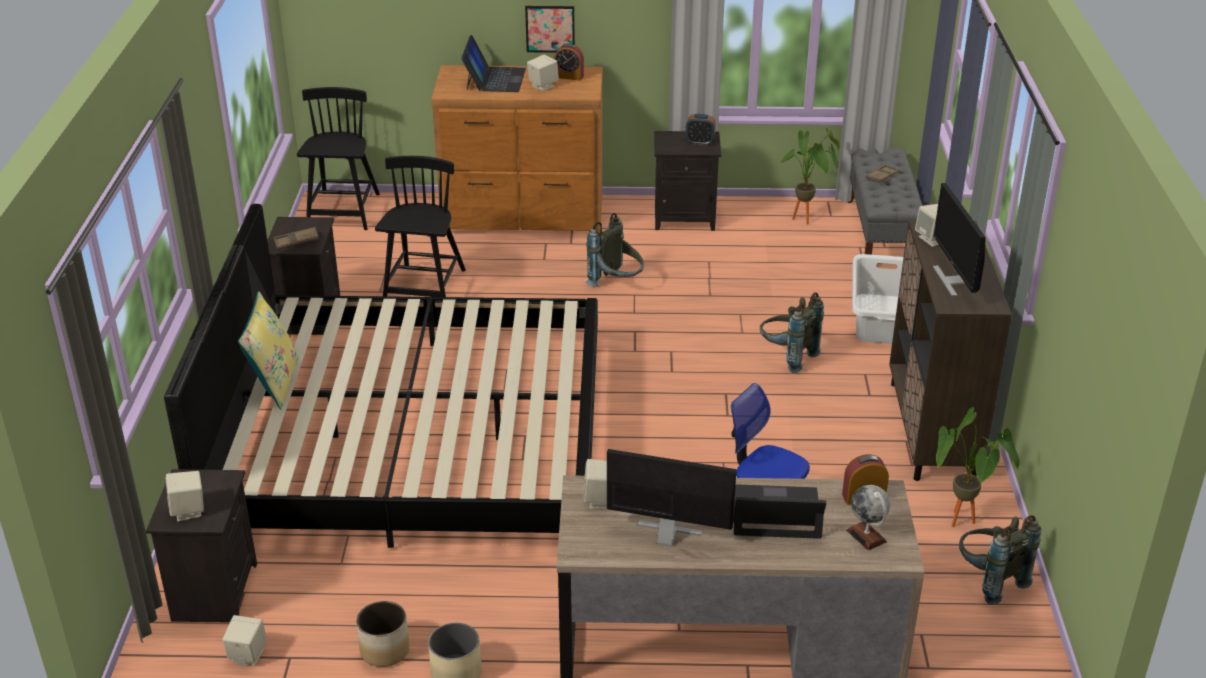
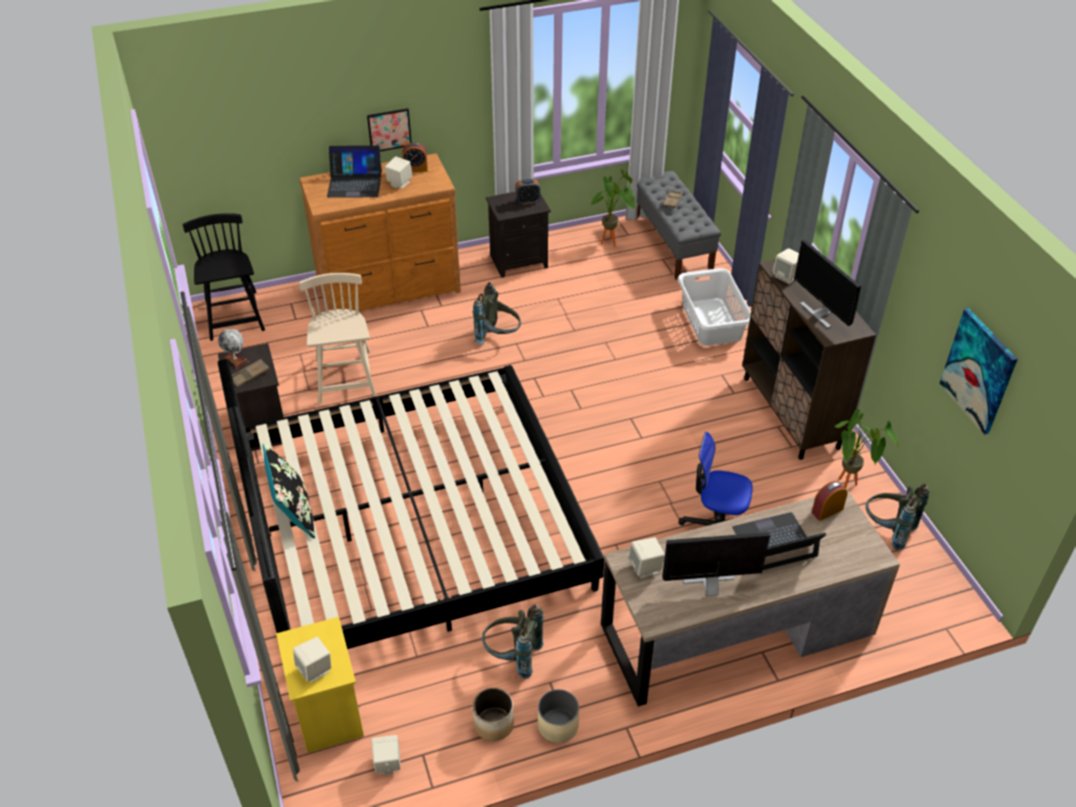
camera: 20 degrees left, 10 degrees up
black nightstand [146,469,257,623] -> yellow nightstand [276,617,364,753]
yellow pillow [238,291,299,409] -> black pillow [263,443,315,539]
black chair [375,156,466,297] -> beige chair [299,273,376,404]
laptop [461,35,526,92] -> laptop turned 105 degrees clockwise [327,145,382,198]
grey backpack [760,292,824,373] -> grey backpack moved to [482,604,544,679]
globe [846,485,890,550] -> globe moved to [218,329,249,369]
none -> picture [940,308,1018,435]

